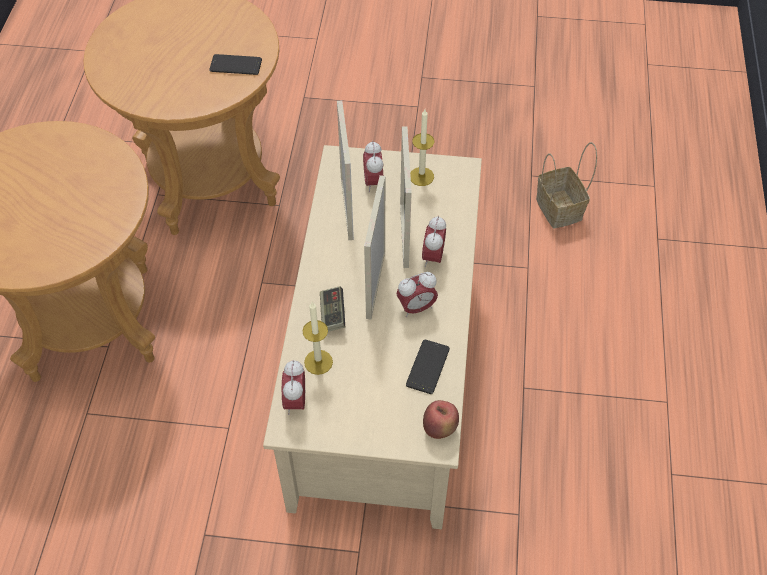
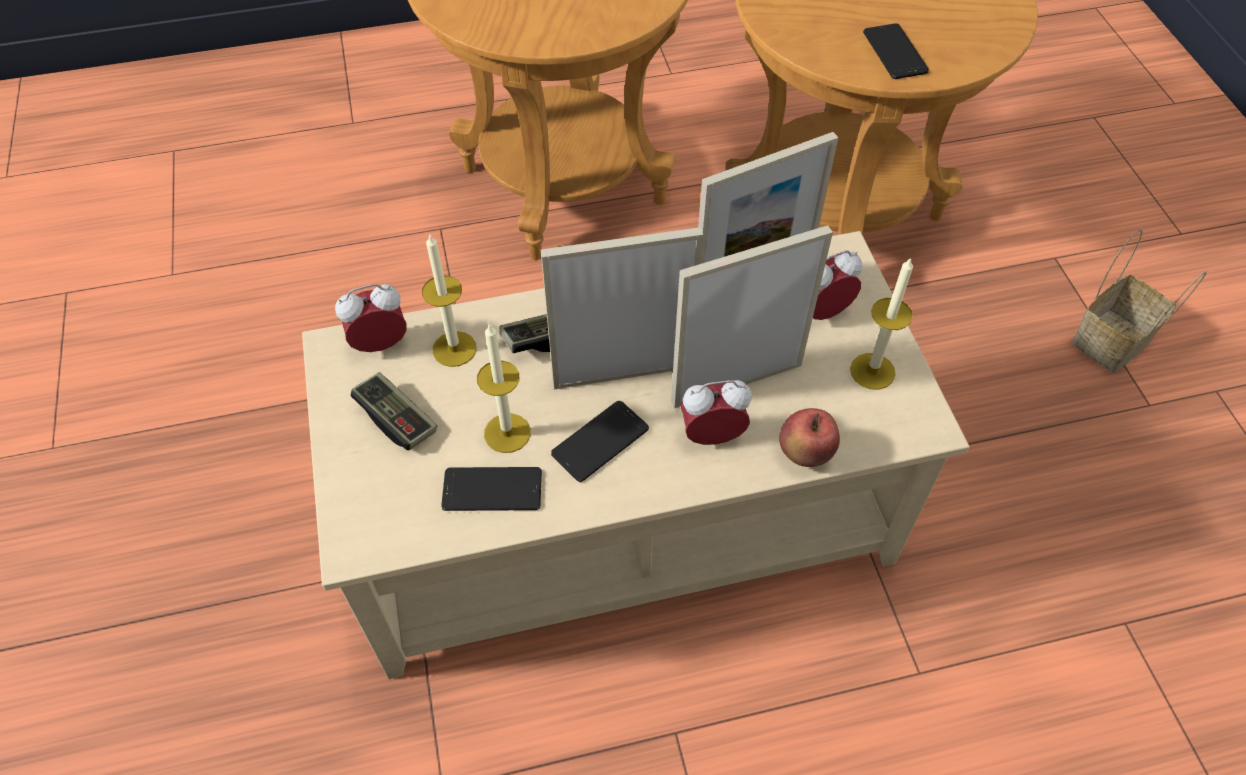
camera: 70 degrees right, 0 degrees up
alarm clock [396,272,438,317] -> phone [551,401,649,482]
apple [423,400,459,439] -> apple moved to [779,408,840,467]
basket [536,142,597,228] -> basket moved to [1072,229,1207,372]
none -> game controller [351,372,437,450]
none -> candle [477,324,531,453]

